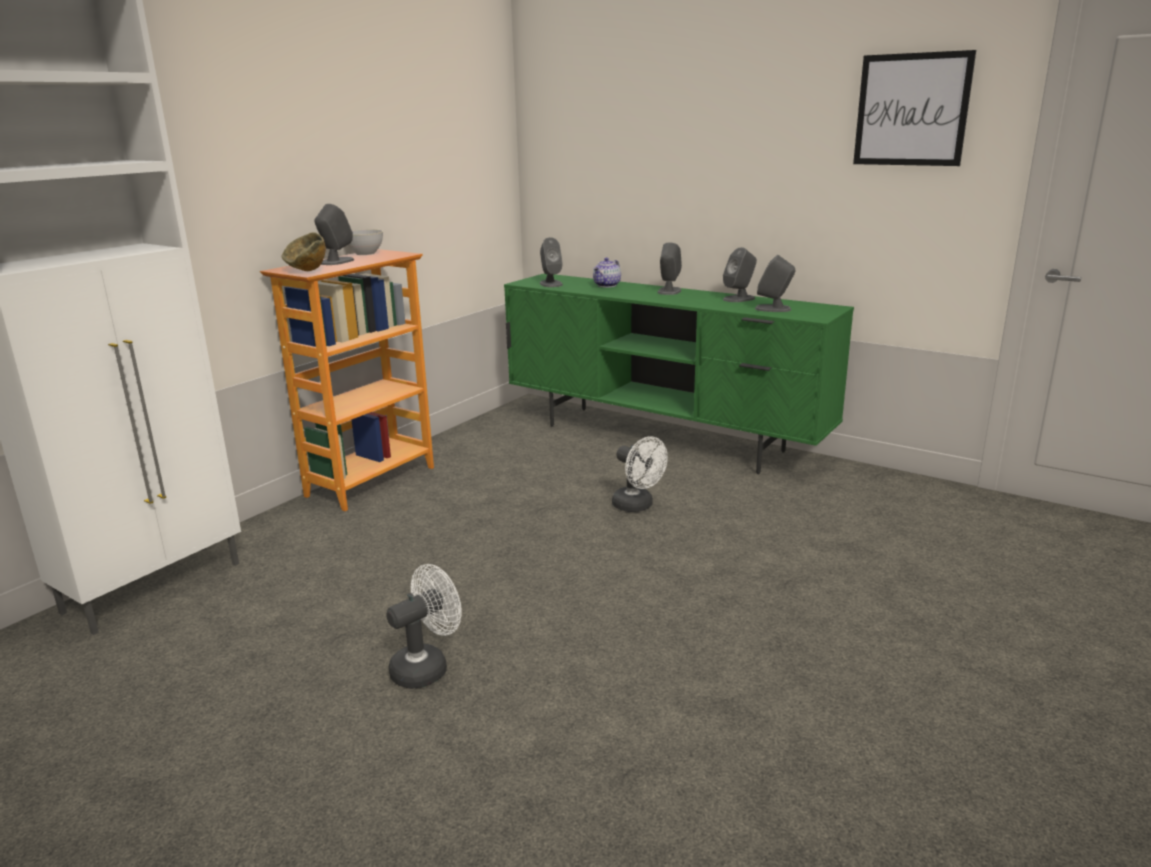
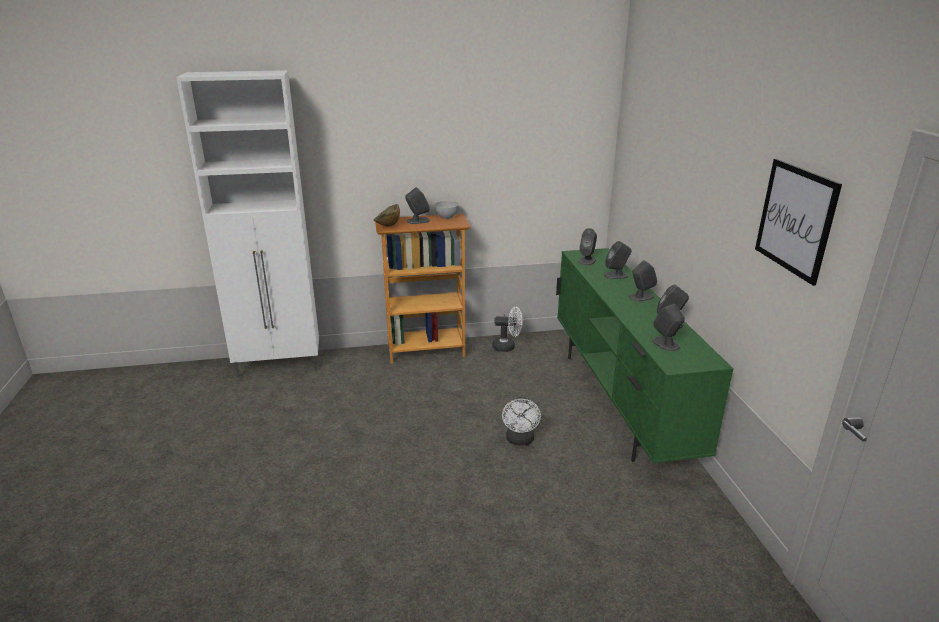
camera: 45 degrees right, 5 degrees up
white fan [386,564,462,689] -> white fan moved to [492,307,523,352]
teapot [593,257,621,288] -> grey speaker [604,241,632,279]

